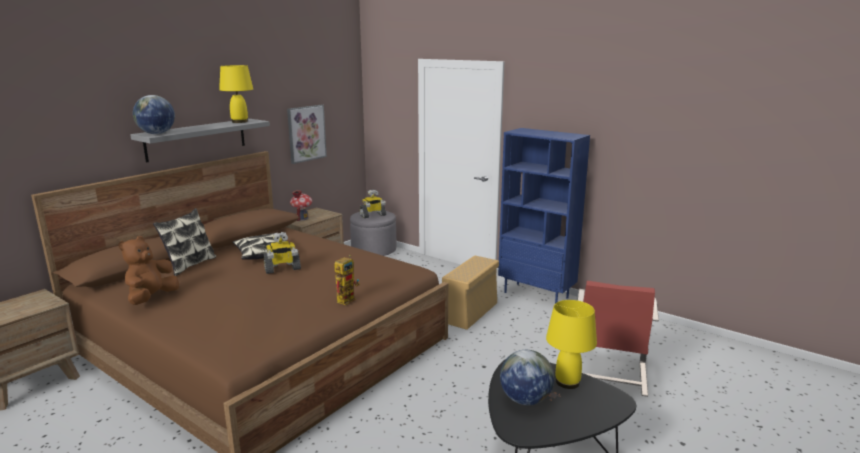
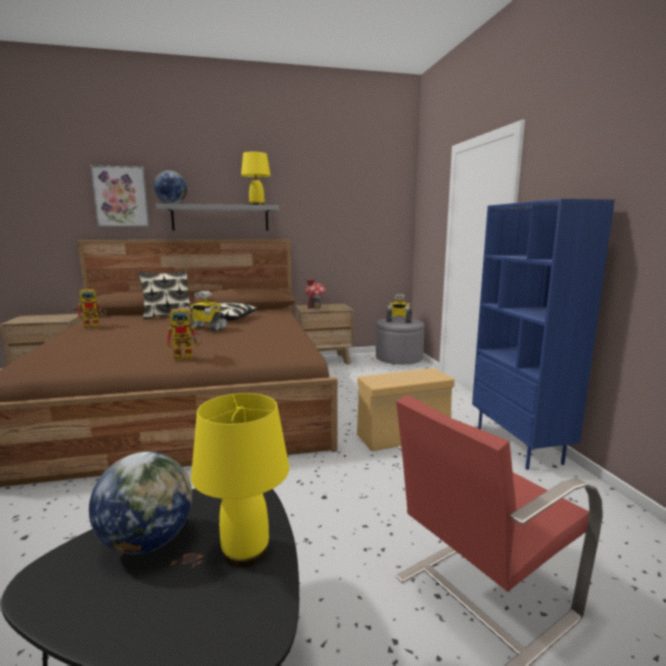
camera: 40 degrees right, 5 degrees down
brown plush toy [118,236,179,305] -> toy robot [77,287,106,329]
picture [287,105,327,164] -> picture moved to [90,165,149,227]

